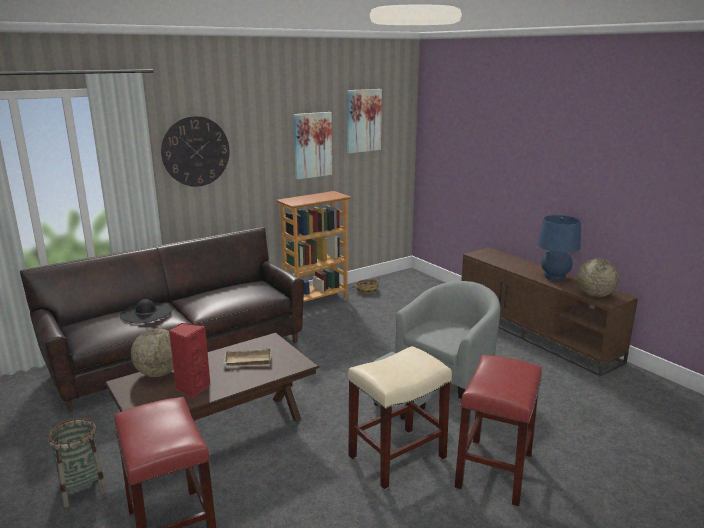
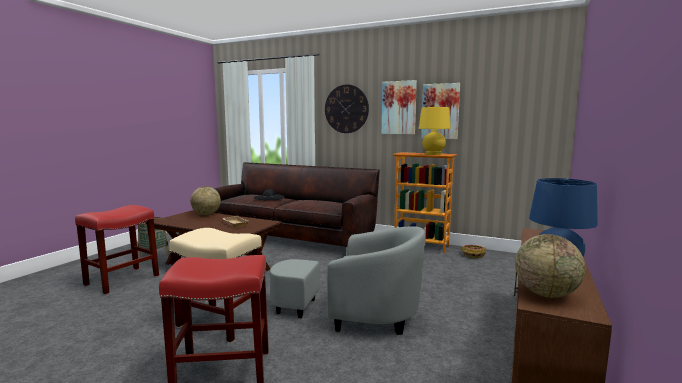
camera: 60 degrees right, 10 degrees down
red speaker [169,323,210,398] -> none
picture [347,89,382,153] -> picture moved to [382,80,417,134]
none -> yellow table lamp [419,105,451,155]

